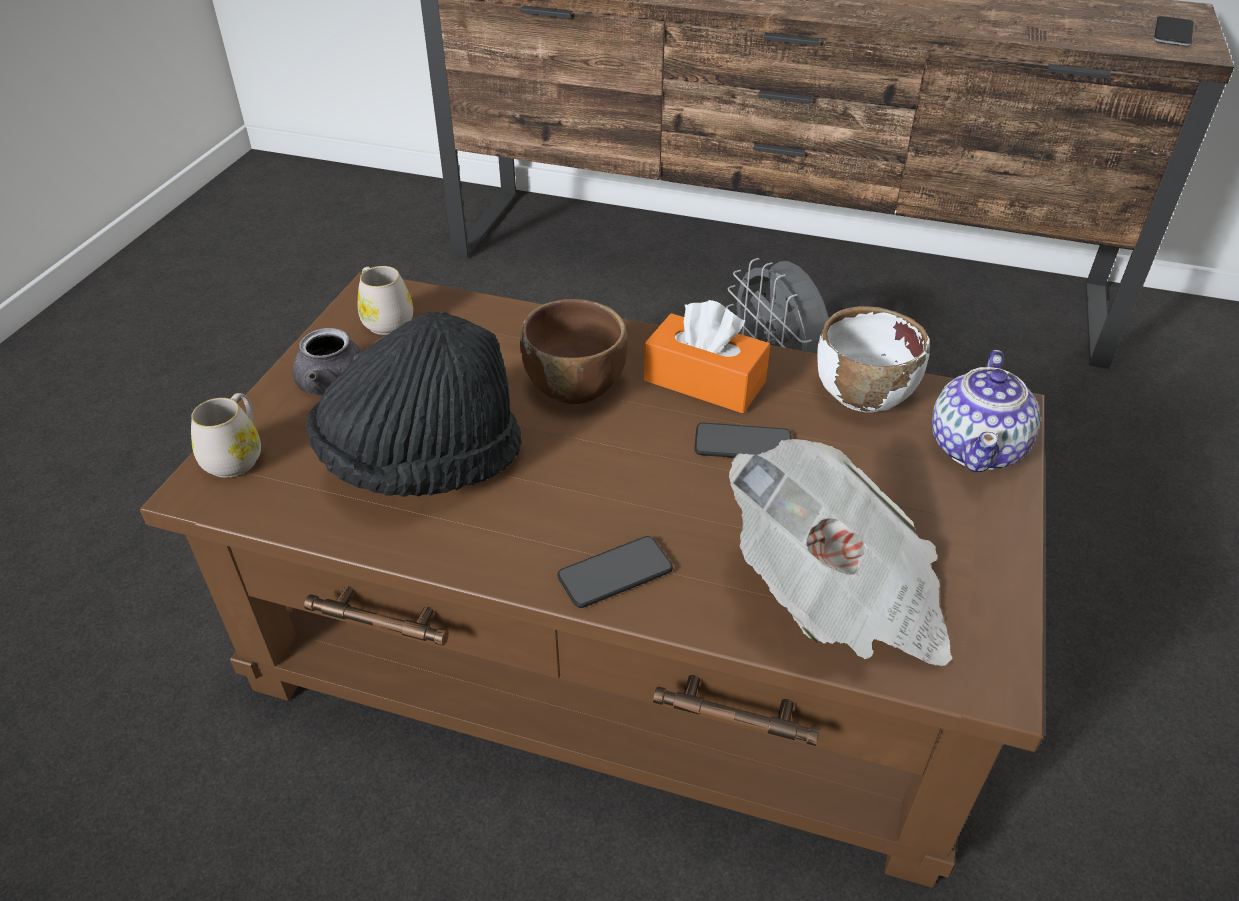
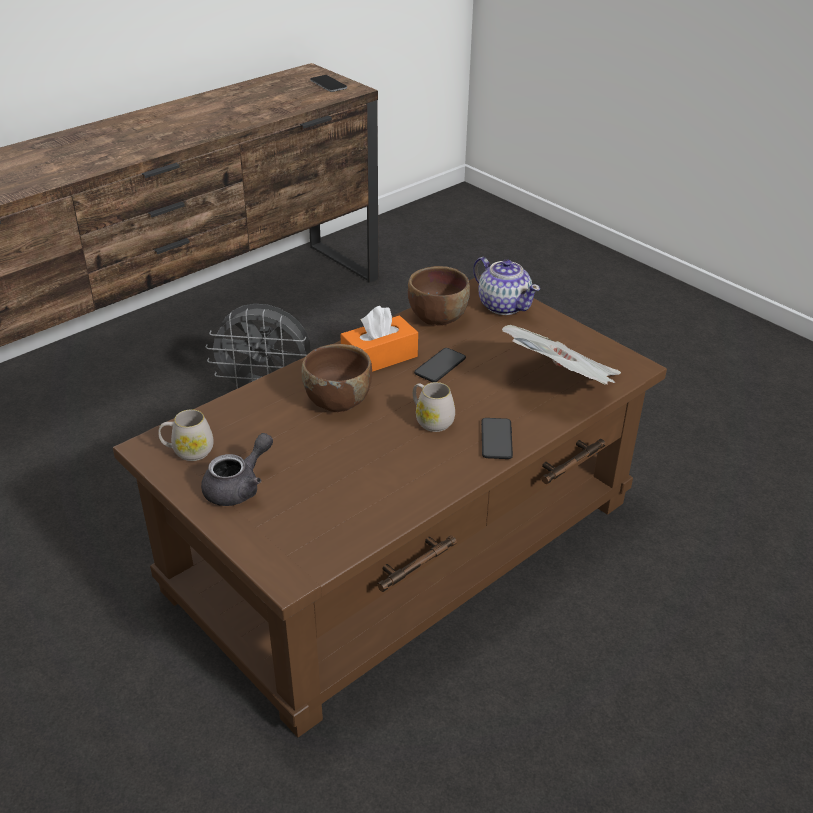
camera: 60 degrees left, 5 degrees down
white mug [191,393,261,478] -> white mug moved to [413,382,455,432]
black hat [306,312,522,496] -> none
white bowl [817,306,930,412] -> brown bowl [408,266,470,326]

